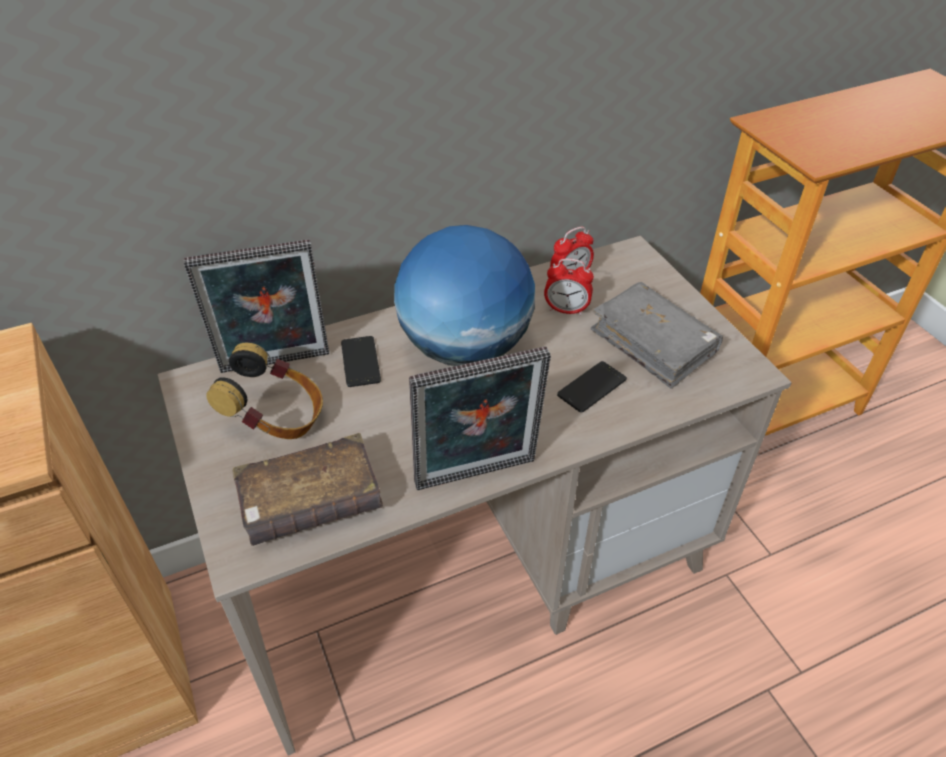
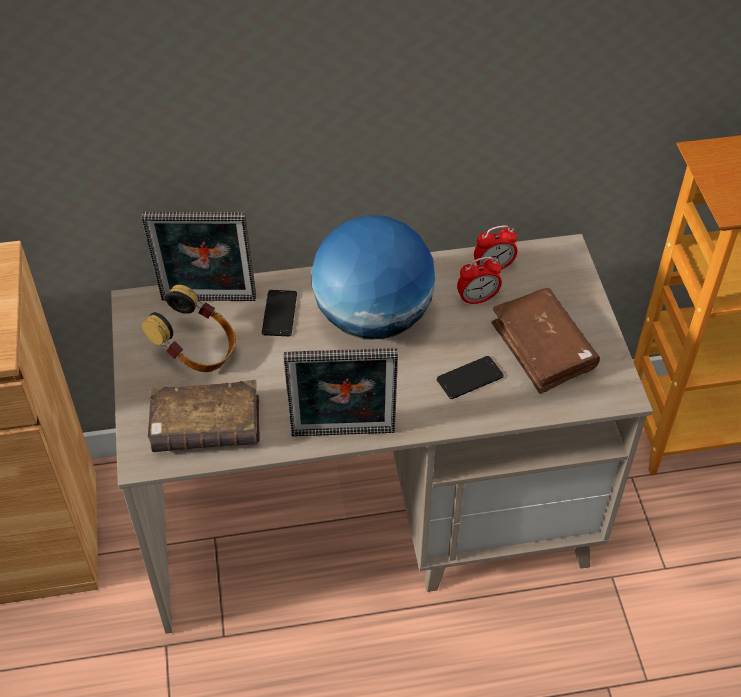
camera: 15 degrees right, 5 degrees up
alarm clock [544,258,594,315] -> alarm clock turned 45 degrees counterclockwise [457,257,502,306]
grey book [591,282,723,389] -> brown book [491,288,600,394]

